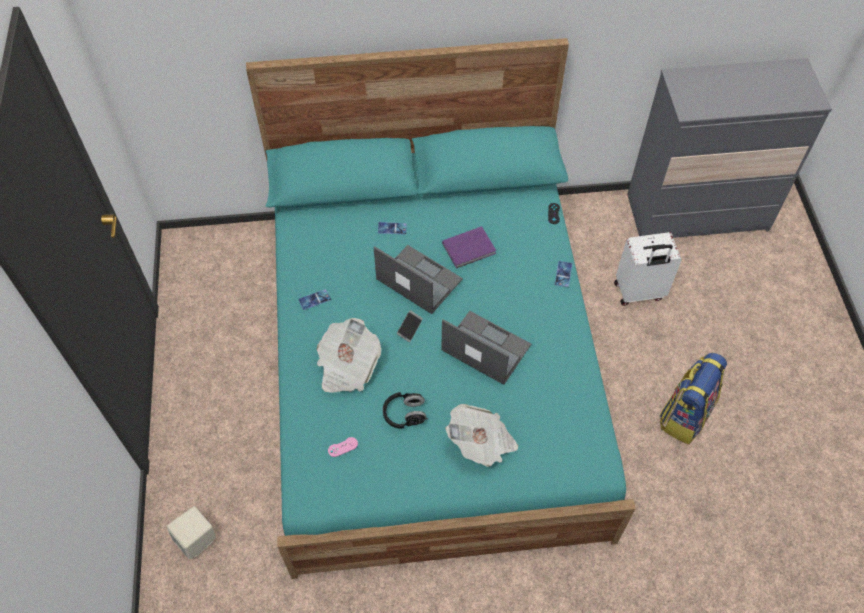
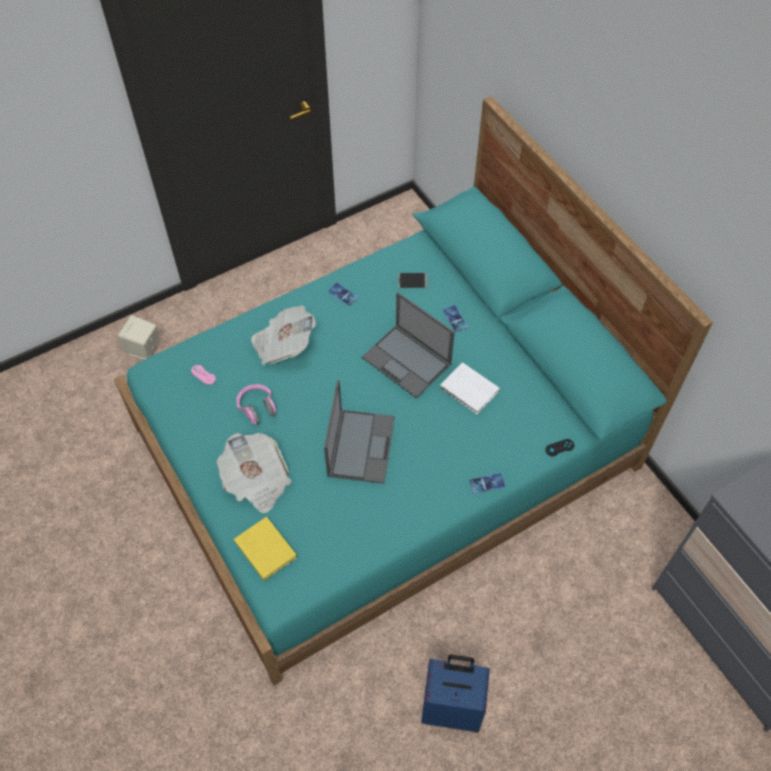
camera: 65 degrees right, 0 degrees up
laptop [374,245,463,314] -> laptop turned 120 degrees clockwise [362,292,455,398]
black headphones [383,392,428,429] -> pink headphones [236,384,277,425]
phone [397,310,423,342] -> phone moved to [398,273,427,288]
purple book [442,226,496,269] -> white book [440,362,500,414]
white suitcase [614,232,682,306] -> none
backpack [660,353,727,445] -> blue suitcase [421,655,490,733]
none -> yellow book [234,517,297,581]

